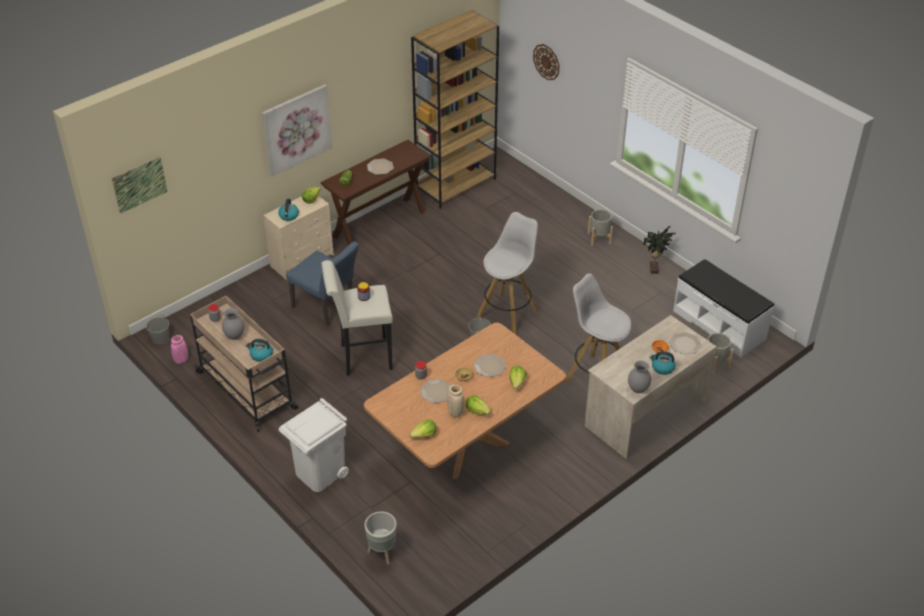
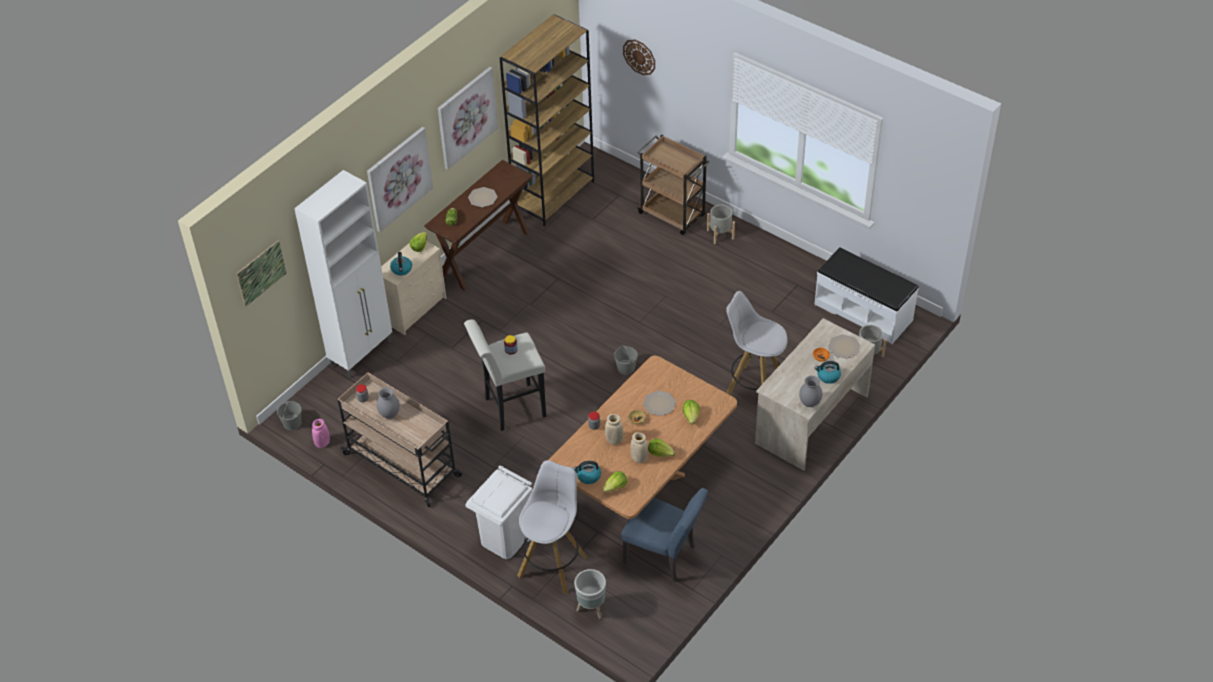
camera: 10 degrees left, 5 degrees up
kettle [246,339,273,362] -> kettle moved to [573,461,601,484]
blue chair [286,241,359,326] -> blue chair moved to [621,488,708,582]
plate [420,379,451,403] -> beige vase [605,414,624,445]
white stool [477,212,538,335] -> white stool moved to [517,460,587,594]
potted plant [644,226,676,274] -> none
none -> white cabinet [294,170,392,378]
none -> picture [438,67,498,170]
none -> brown cart [637,135,709,235]

